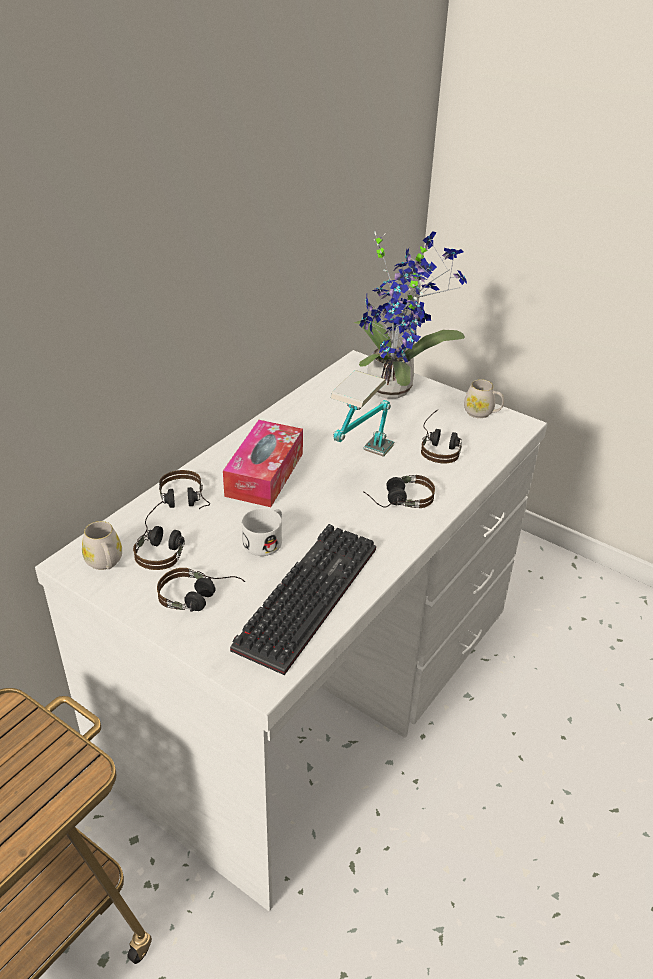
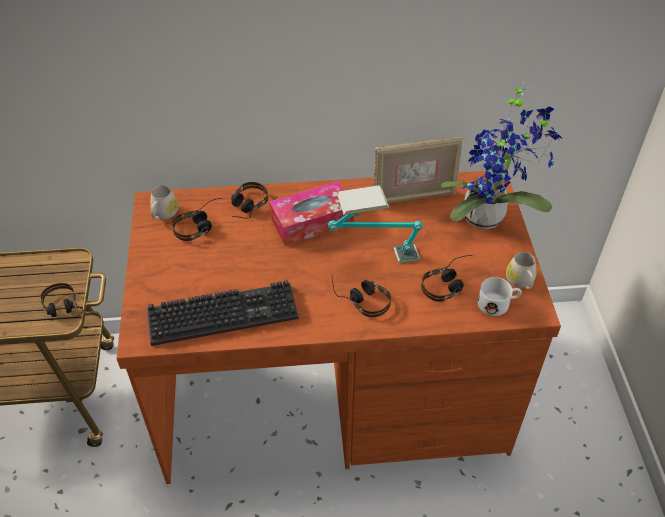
camera: 50 degrees right, 10 degrees up
white desk [35,350,547,911] -> brown desk [116,171,561,484]
headphones [157,568,245,612] -> headphones moved to [41,283,83,319]
white mug [242,508,282,556] -> white mug moved to [477,277,522,316]
none -> picture frame [374,136,463,204]

